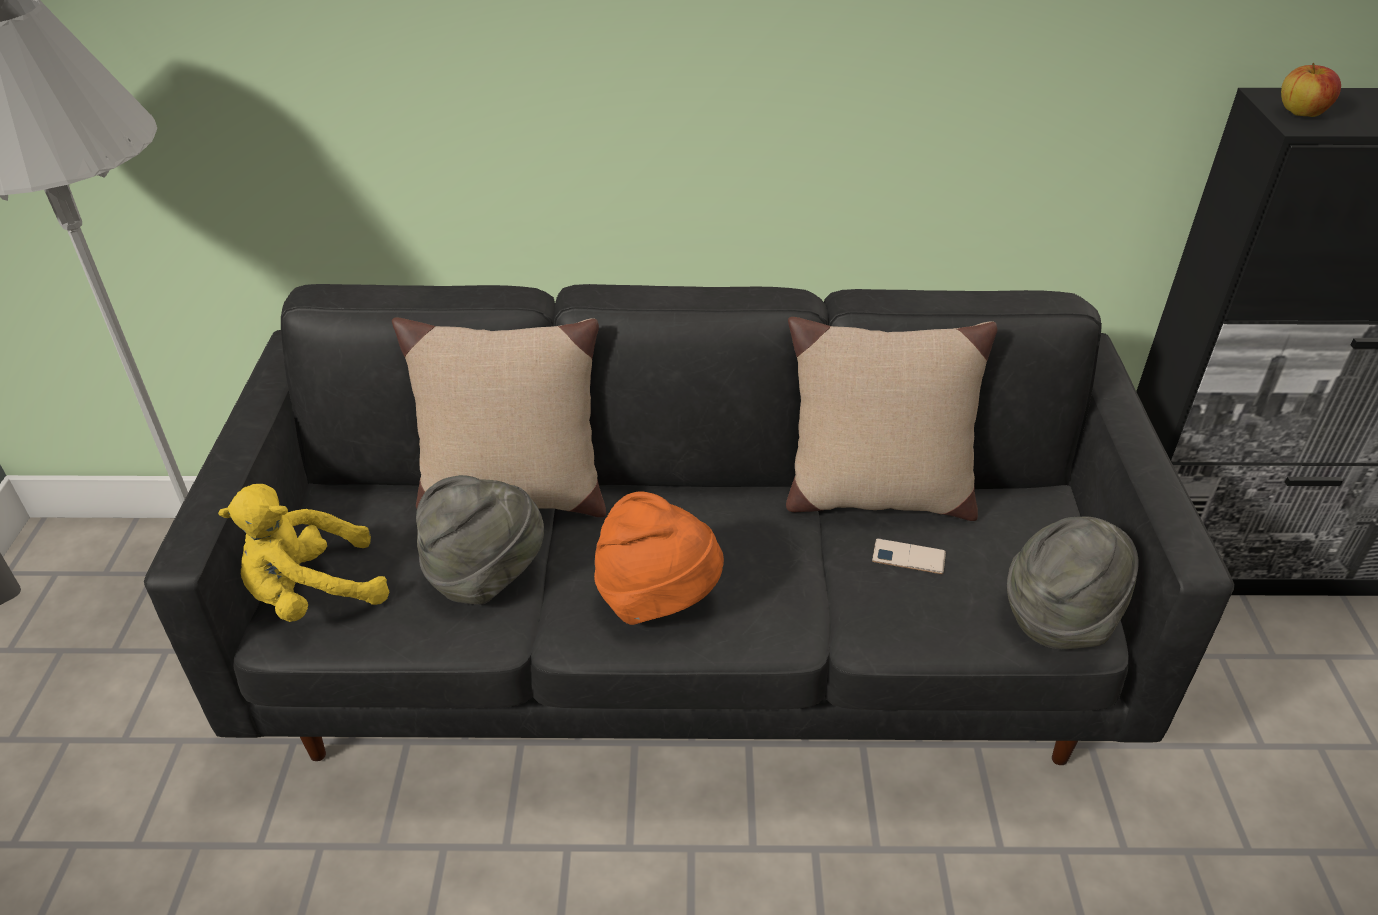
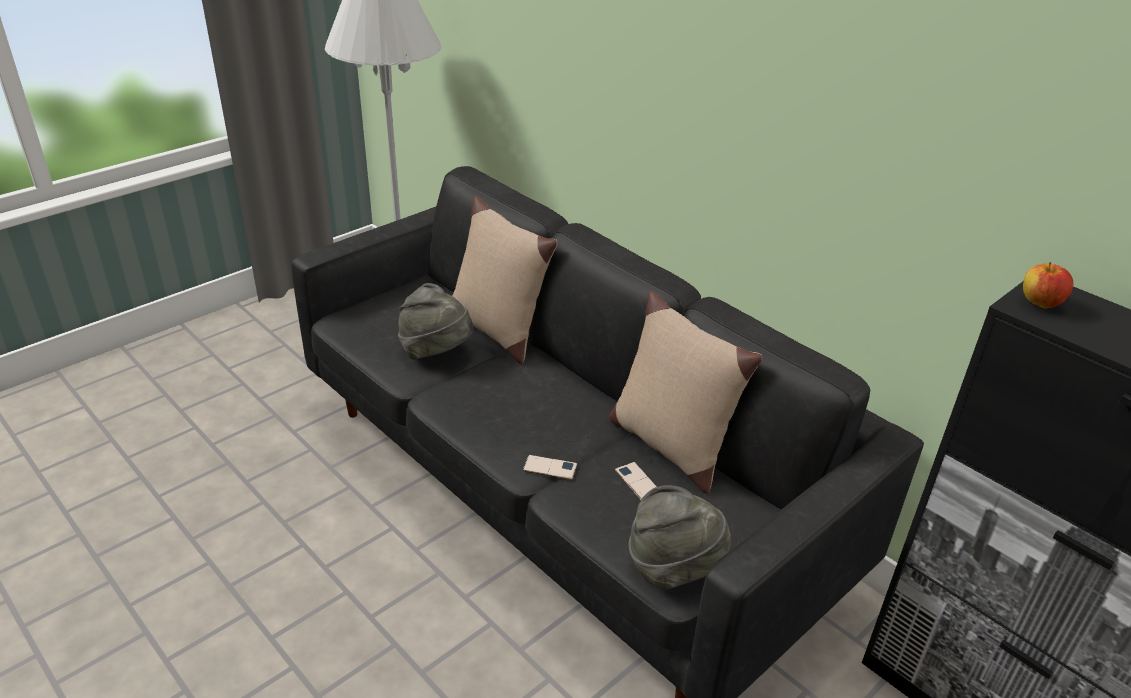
camera: 45 degrees right, 5 degrees down
yellow plush toy [218,484,389,622] -> none
orange hat [594,492,724,625] -> none
none -> phone [523,455,577,480]

